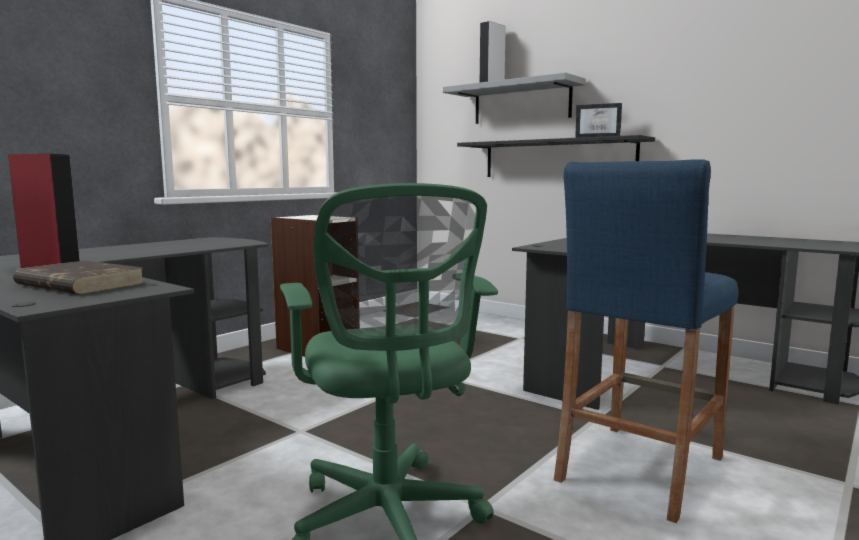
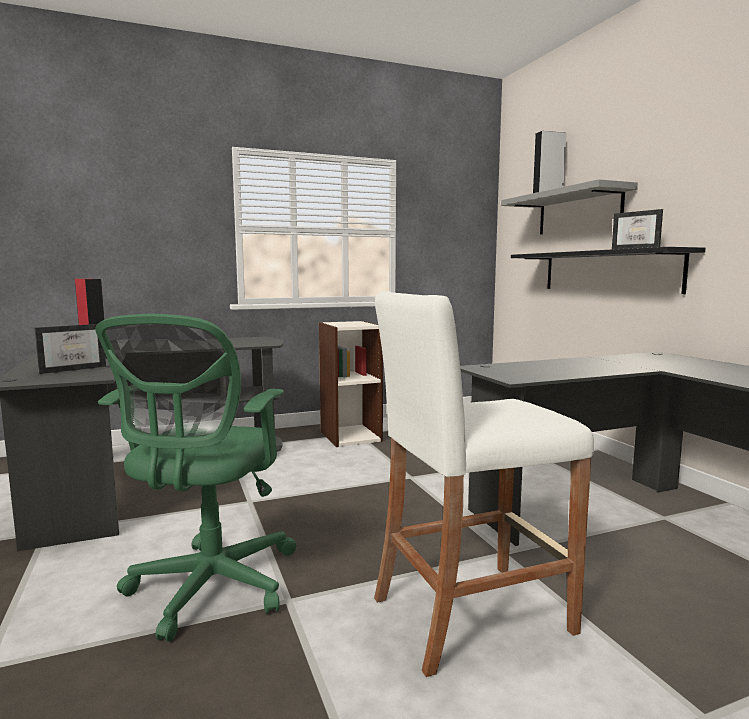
camera: 30 degrees right, 0 degrees up
brown book [13,260,145,294] -> picture frame [35,324,106,374]
blue stool [554,159,738,523] -> white stool [374,291,594,677]

